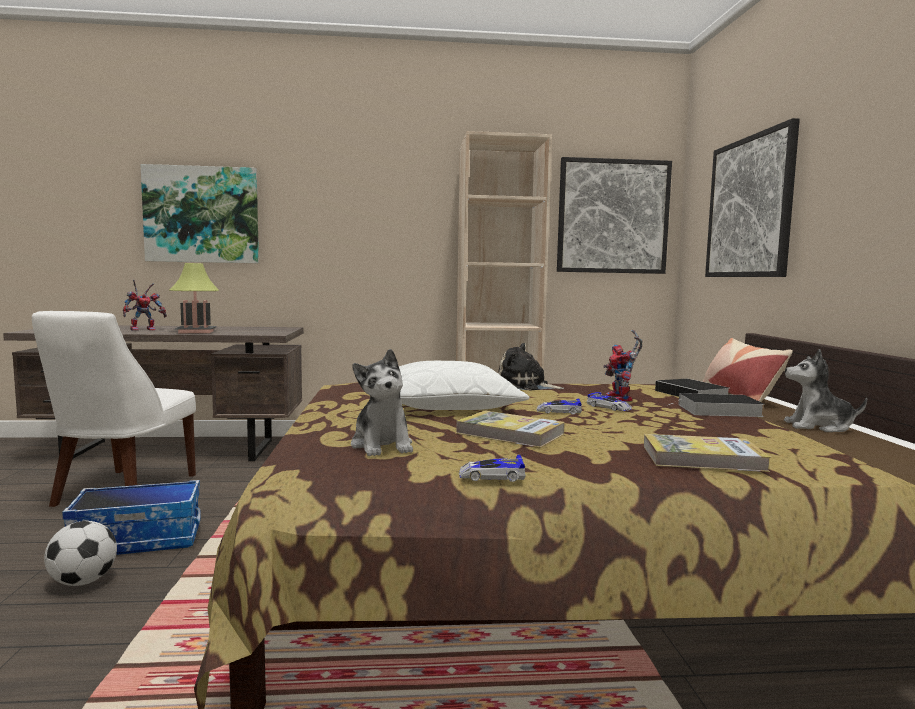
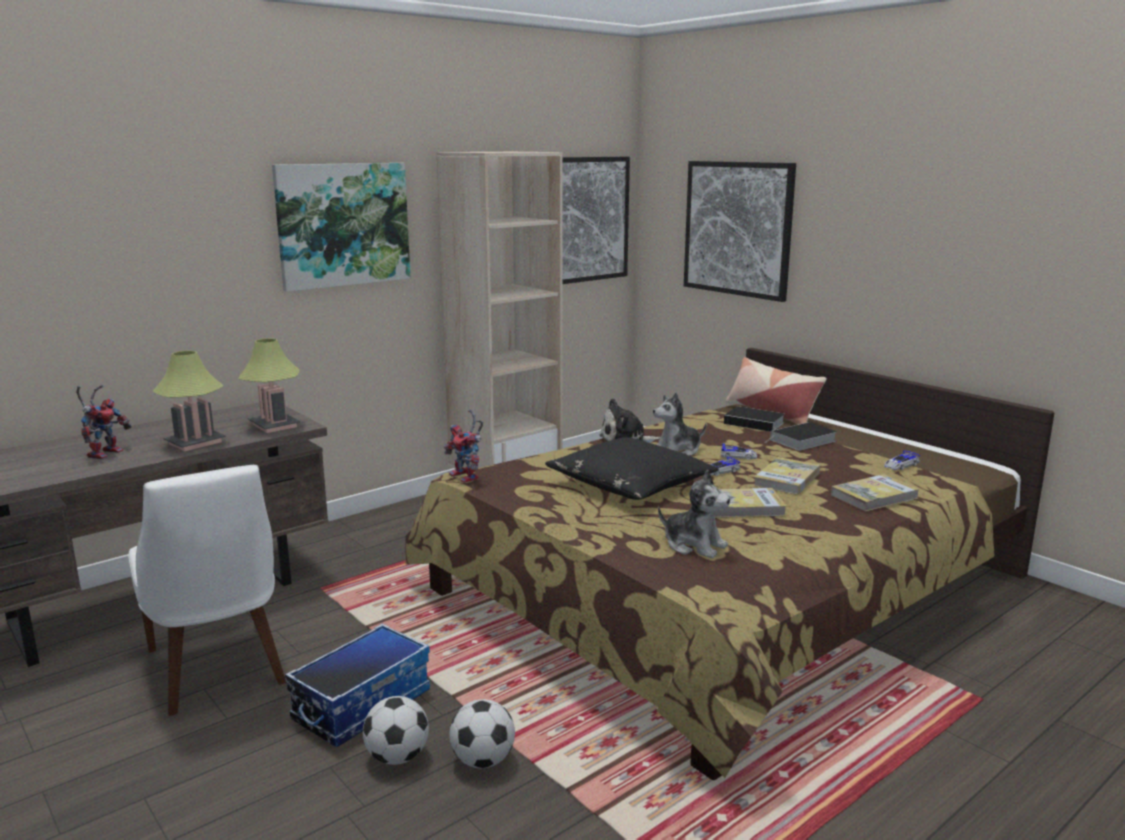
camera: 35 degrees left, 10 degrees up
picture [140,164,259,263] -> picture moved to [272,163,410,292]
white pillow [399,361,529,410] -> black pillow [545,437,719,500]
toy car [459,455,526,482] -> toy car moved to [884,450,920,470]
toy robot [603,330,643,402] -> toy robot moved to [444,409,483,483]
plush toy [784,349,867,432] -> plush toy moved to [653,392,706,456]
none -> table lamp [239,338,300,433]
none -> football [449,699,515,768]
none -> book [754,457,820,495]

